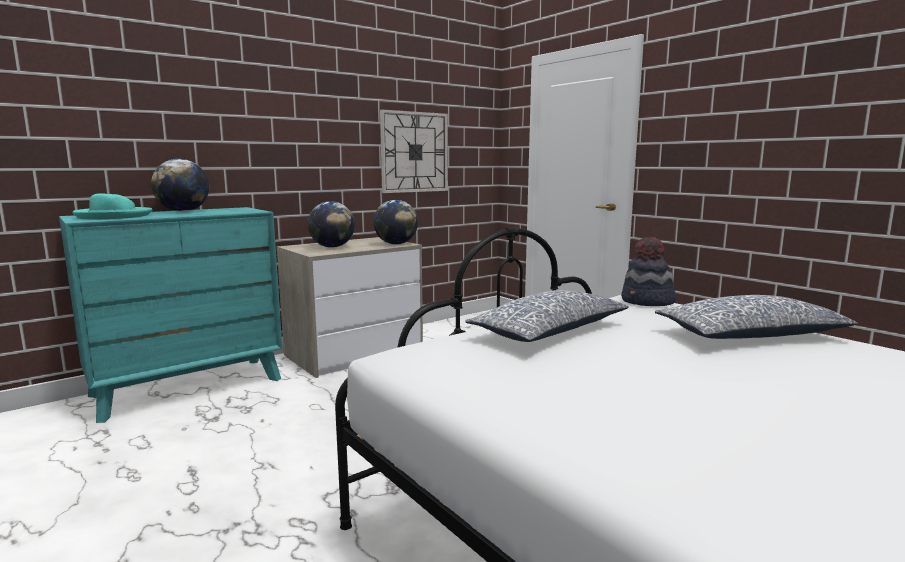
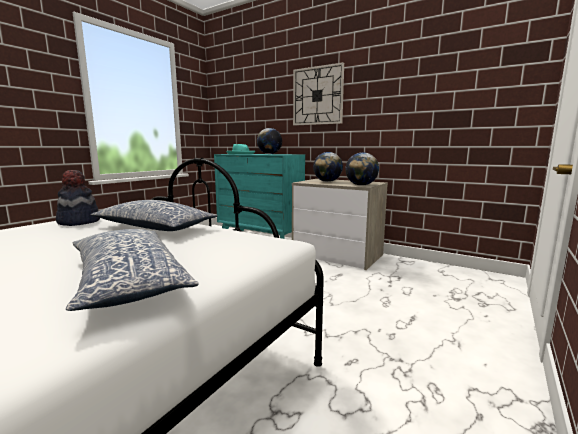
camera: 70 degrees right, 0 degrees up
wall clock [380,110,448,193] -> wall clock moved to [293,62,344,126]
hat [621,237,676,306] -> hat moved to [56,170,100,226]

